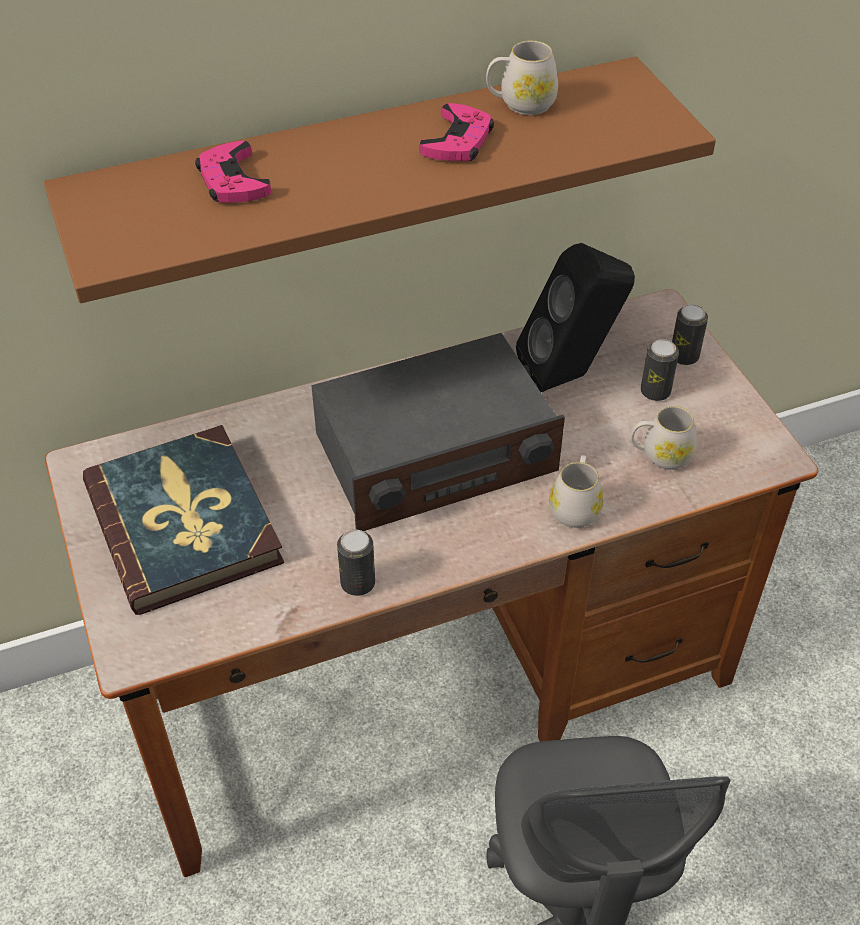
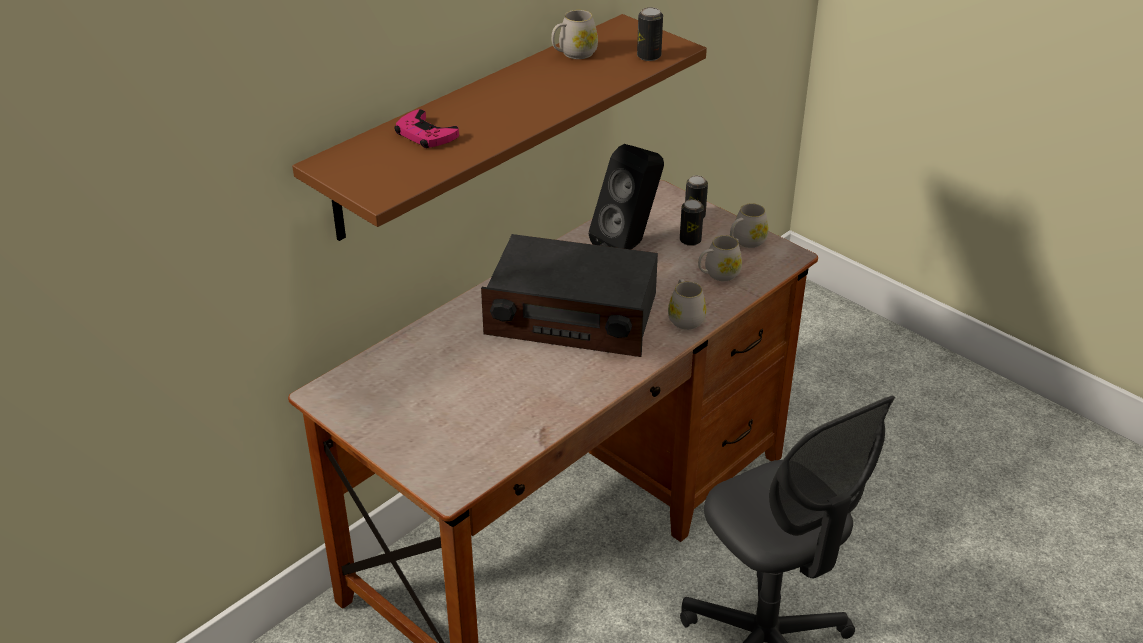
camera: 25 degrees left, 10 degrees down
book [83,425,284,615] -> none
radio [311,333,565,531] -> radio turned 60 degrees clockwise [481,234,658,357]
can [337,530,375,596] -> can moved to [637,7,663,61]
pink game controller [420,103,494,161] -> none
none -> white mug [730,203,769,248]

